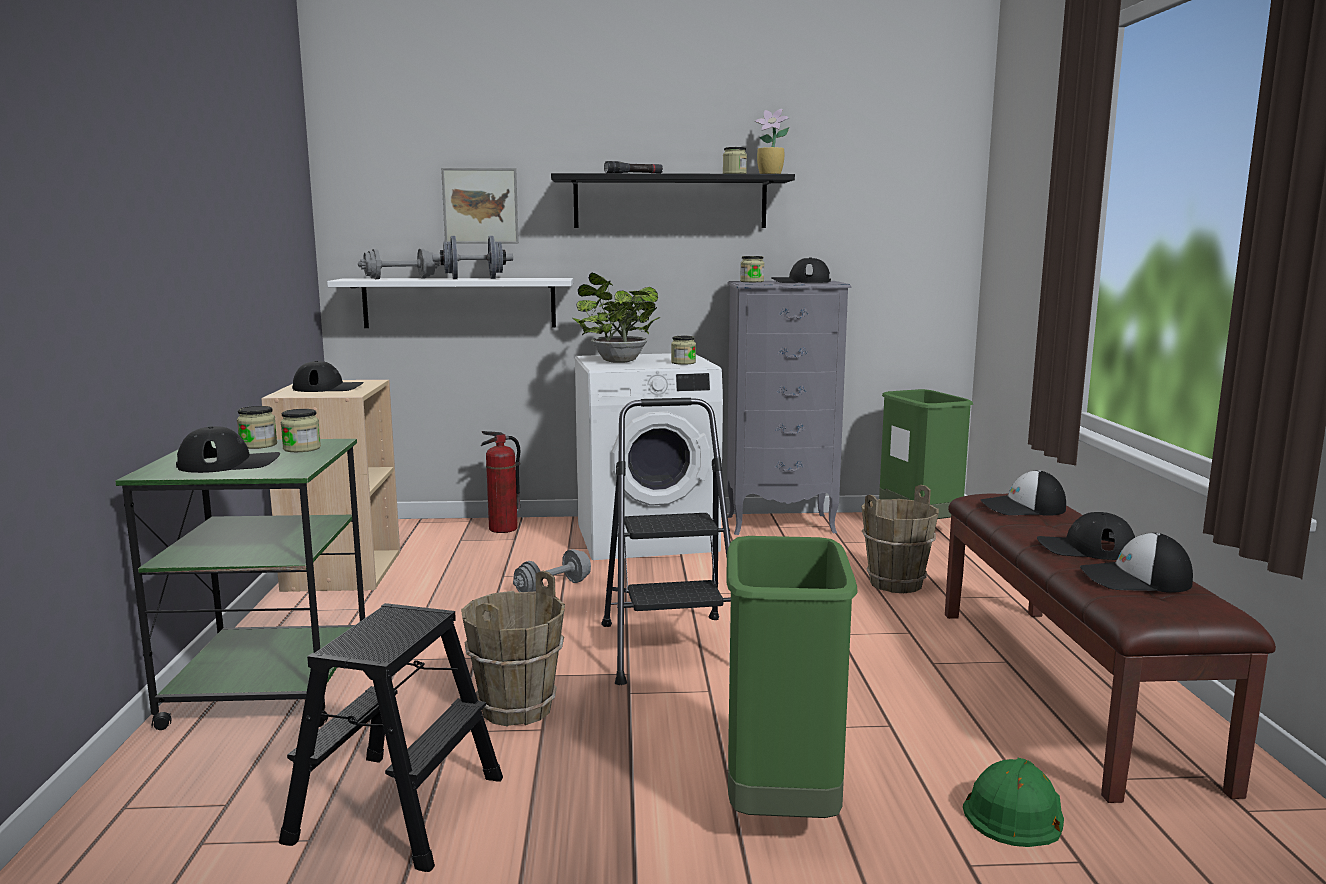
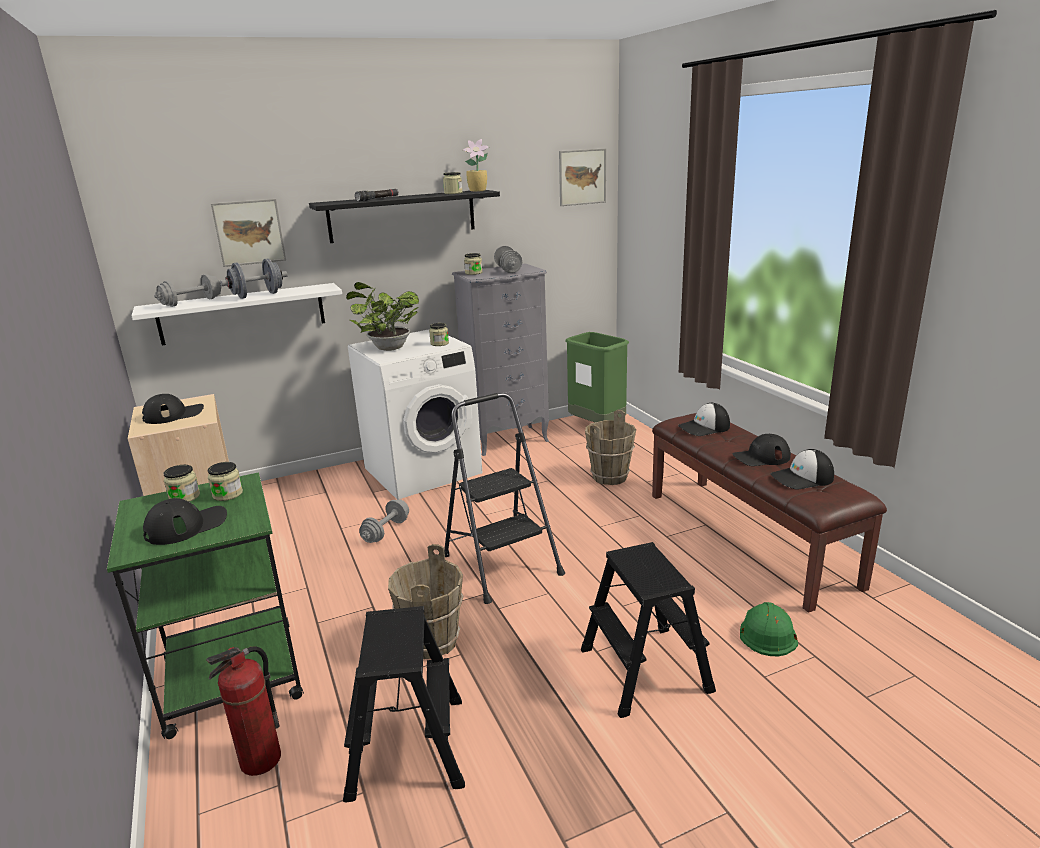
camera: 20 degrees left, 10 degrees up
fire extinguisher [481,431,521,533] -> fire extinguisher moved to [206,646,281,776]
green trash can [726,536,857,818] -> black step ladder [581,542,716,718]
black cap [771,257,831,283] -> grey dumbbell [494,246,522,273]
none -> picture [559,148,606,206]

